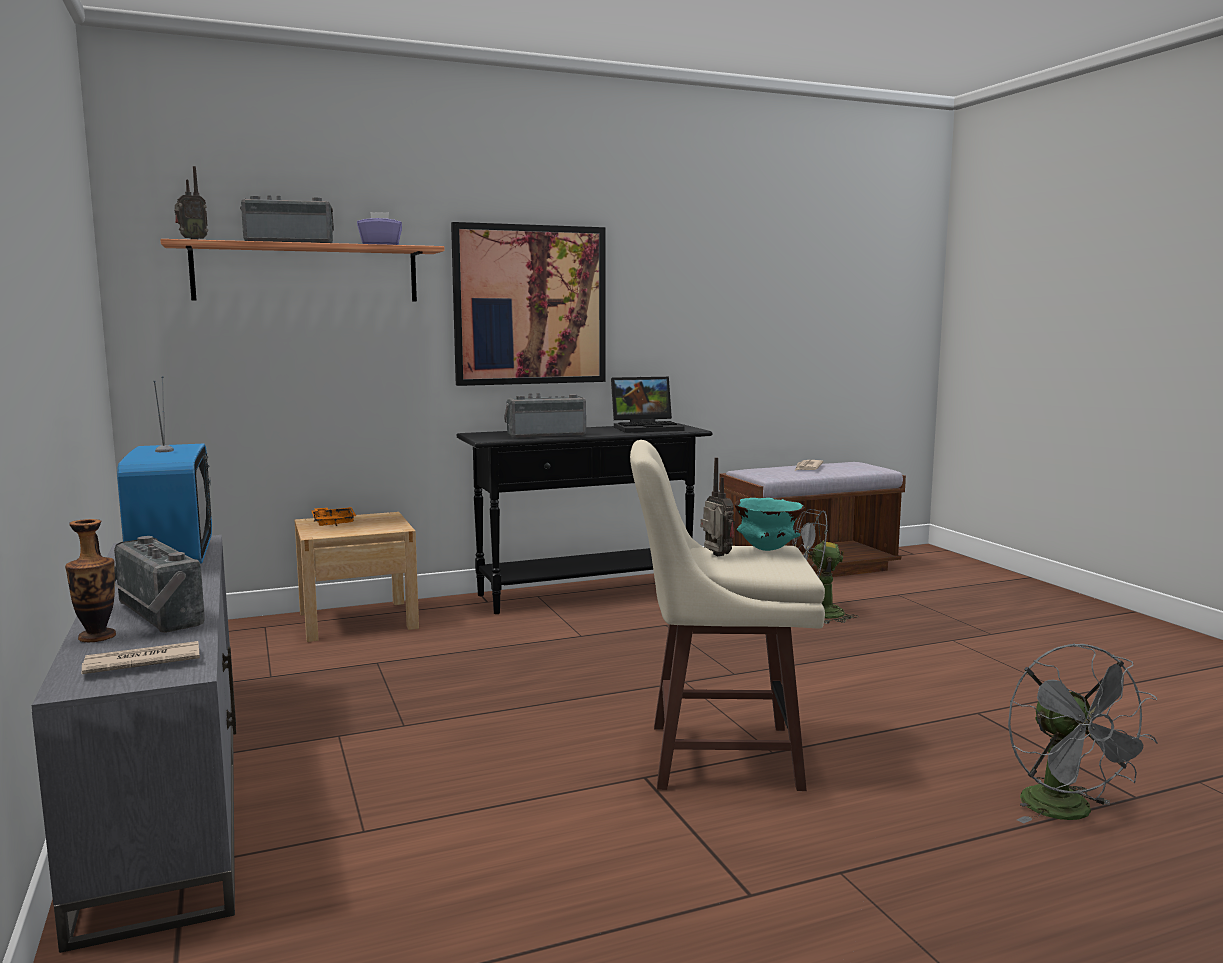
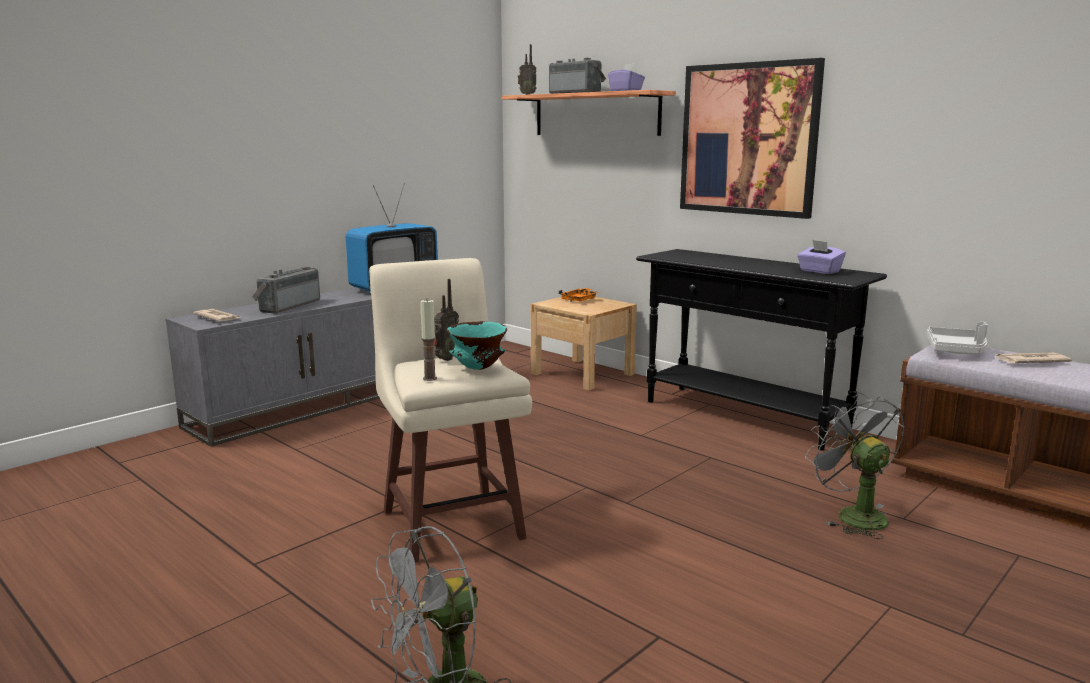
camera: 65 degrees right, 5 degrees up
vase [65,519,116,642] -> none
radio [504,393,586,438] -> none
laptop [611,377,685,433] -> purple tissue box [797,240,846,274]
none -> candle [420,298,437,381]
none -> grey tray [927,322,988,354]

